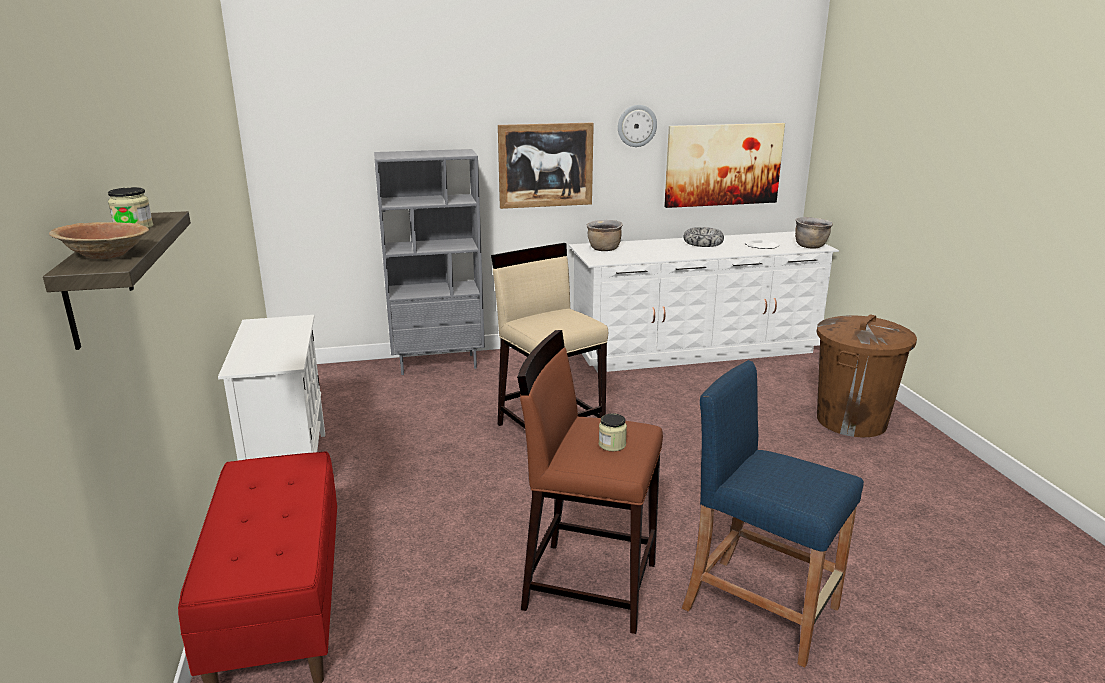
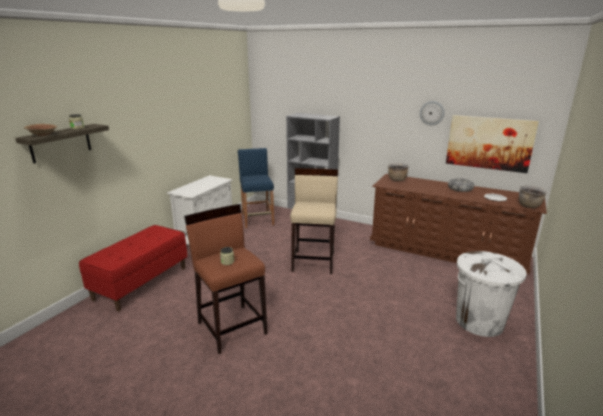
camera: 40 degrees right, 0 degrees up
picture [498,123,594,209] -> none
white dresser [569,231,839,373] -> brown dresser [370,174,547,274]
blue stool [682,360,864,668] -> blue stool moved to [238,148,274,228]
brown trash can [816,314,917,437] -> white trash can [456,251,526,337]

